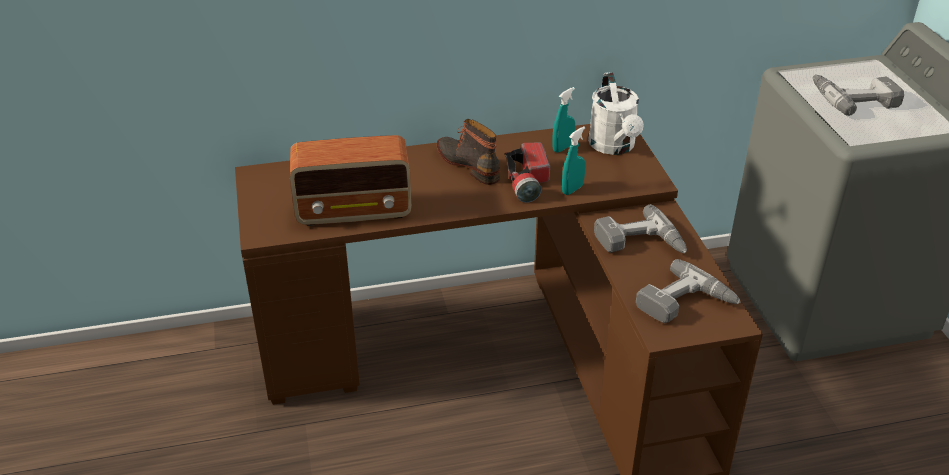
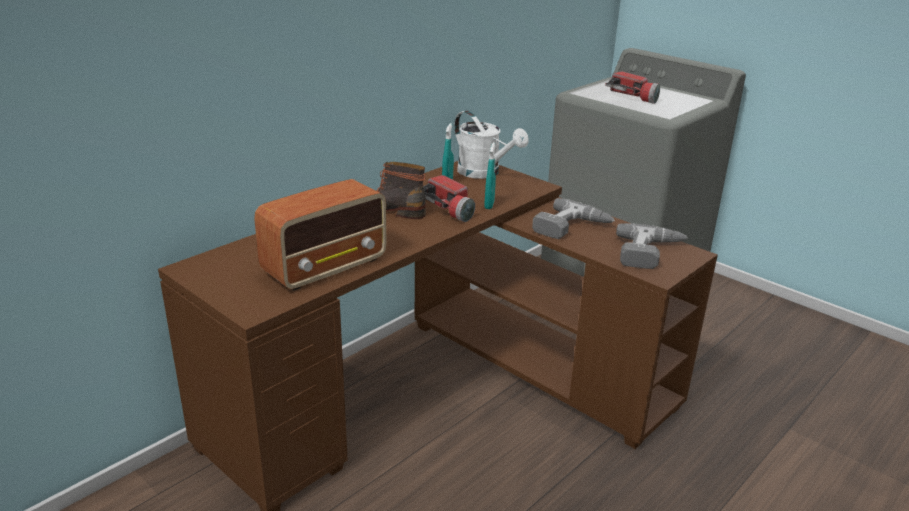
camera: 35 degrees left, 10 degrees down
power drill [813,75,904,116] -> flashlight [605,71,660,104]

